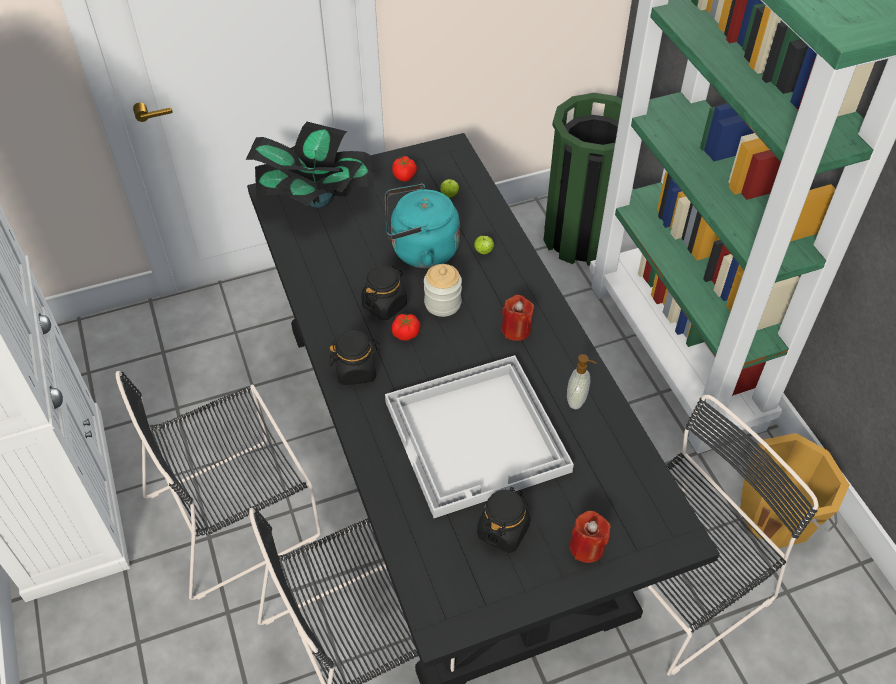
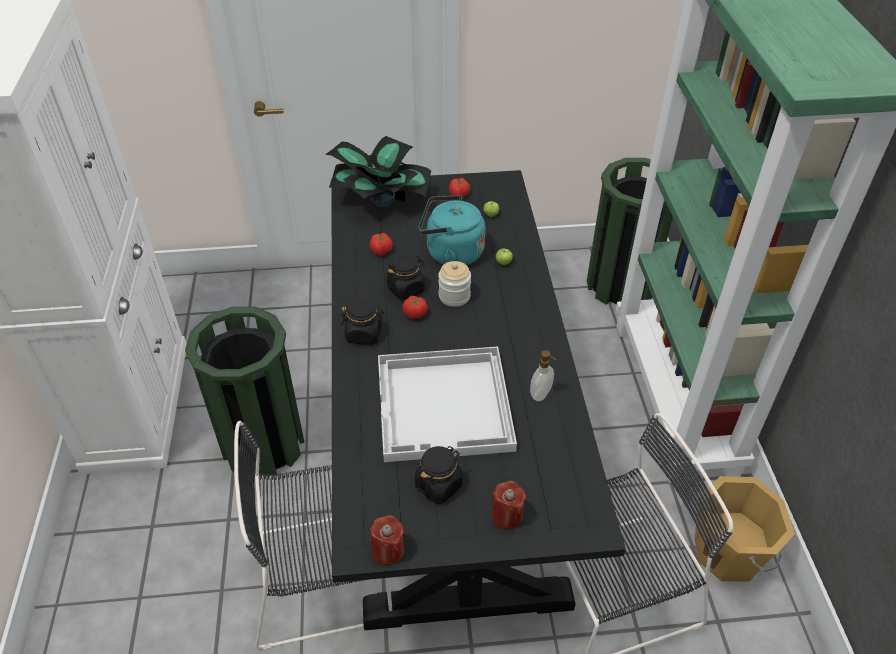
camera: 15 degrees right, 5 degrees down
black chair [116,371,321,600] -> green trash can [185,307,305,479]
red candle [502,295,534,341] -> red candle moved to [370,515,405,565]
none -> tomato [369,233,393,256]

